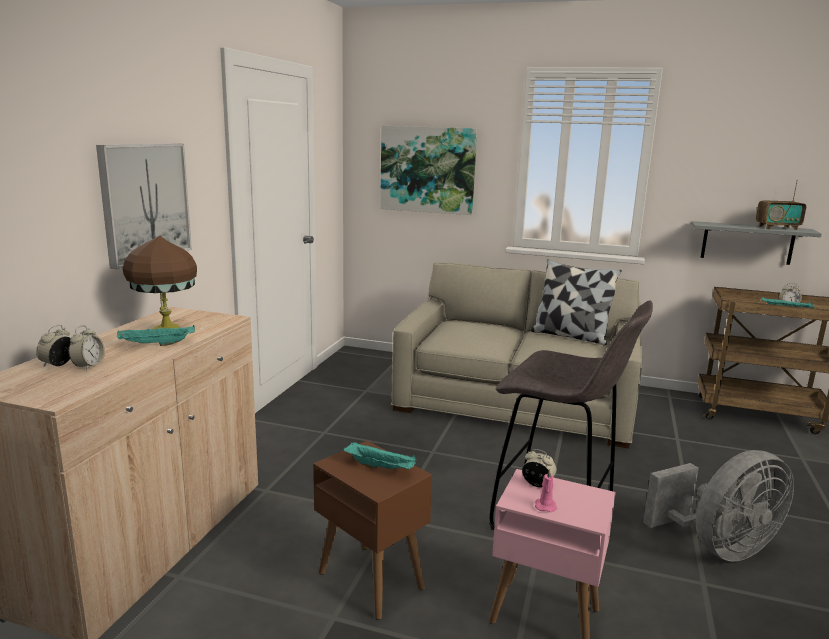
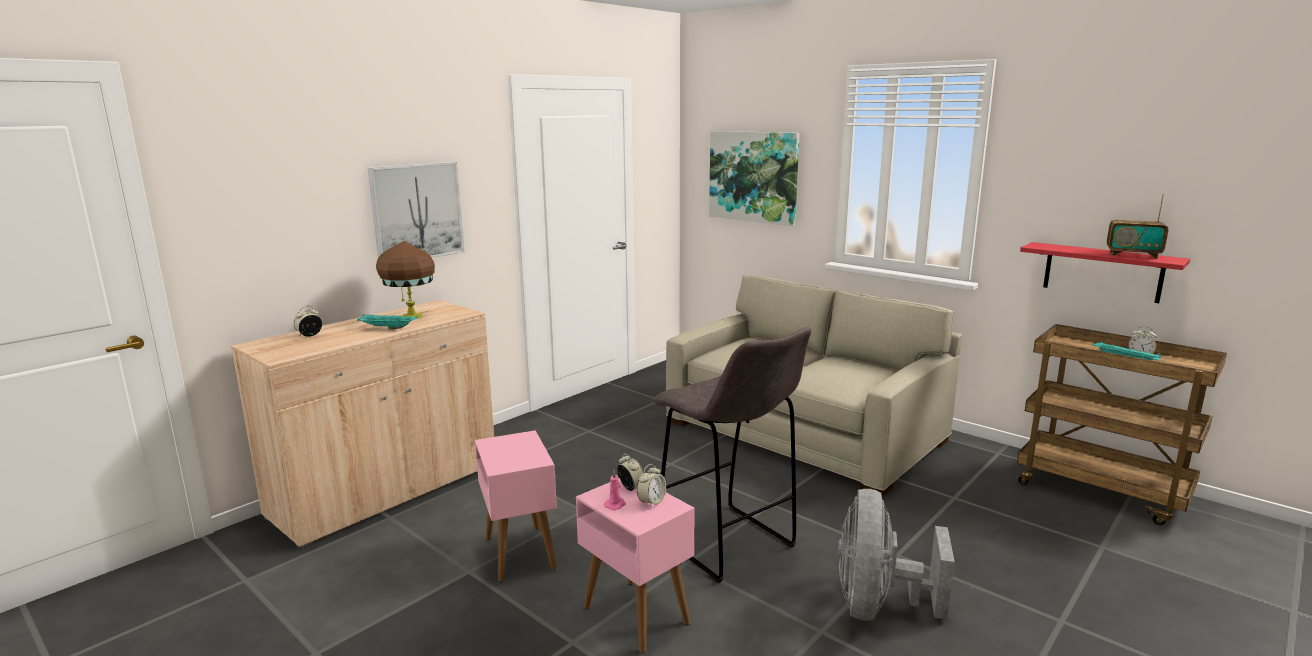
camera: 25 degrees right, 0 degrees up
alarm clock [69,325,105,370] -> alarm clock moved to [637,464,666,508]
brown side table [313,441,432,620] -> pink side table [475,430,557,582]
turquoise tray [343,442,416,469] -> none
pillow [531,259,622,345] -> none
grey fan [643,450,794,562] -> grey fan turned 105 degrees clockwise [838,489,955,620]
grey shelf [691,221,822,265] -> red shelf [1020,242,1190,303]

